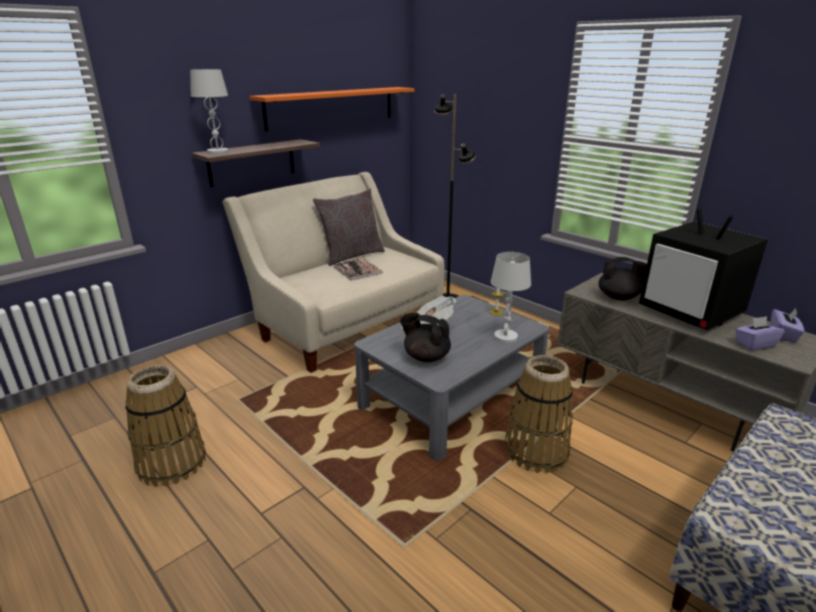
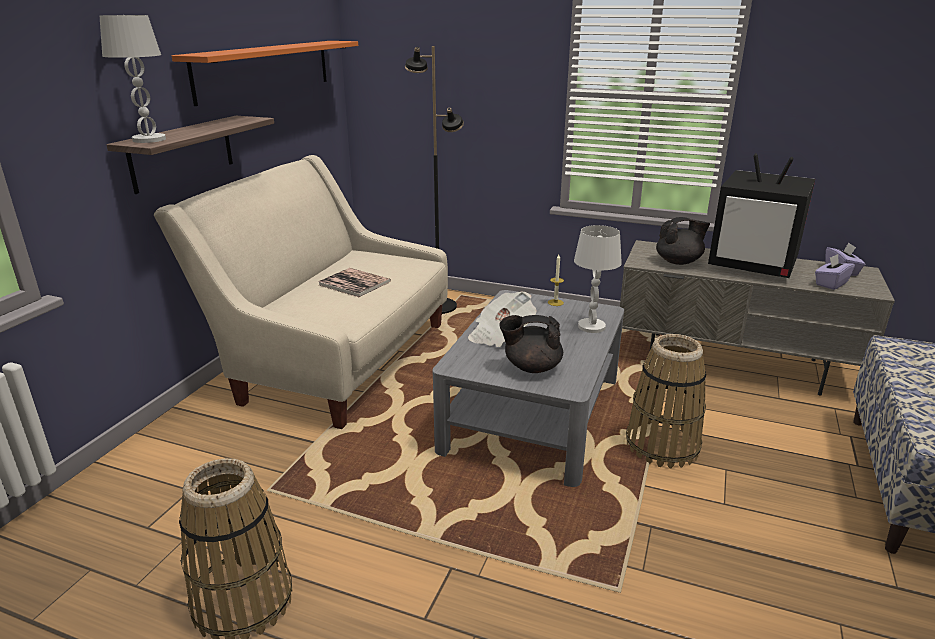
camera: 25 degrees left, 0 degrees up
grey pillow [313,188,385,266] -> none

